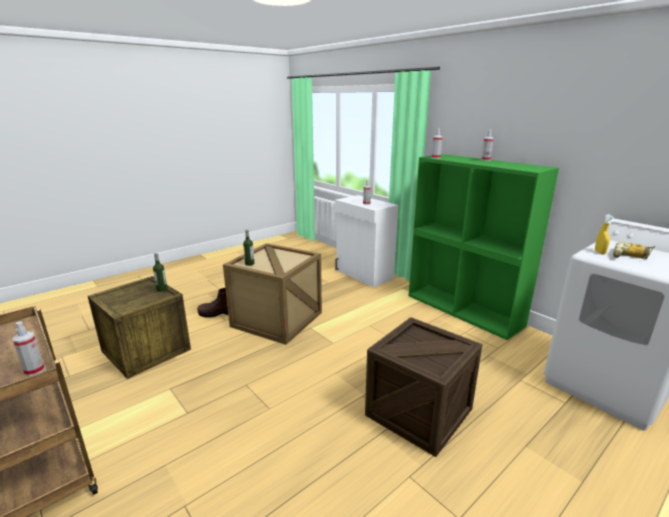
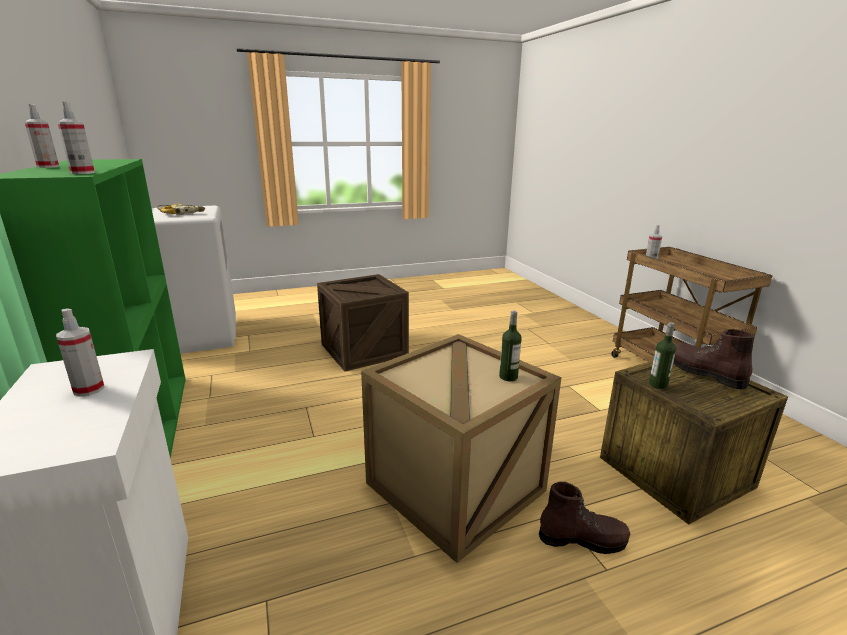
camera: 160 degrees left, 0 degrees up
yellow spray bottle [595,214,614,254] -> none
none -> brown boot [673,329,755,389]

